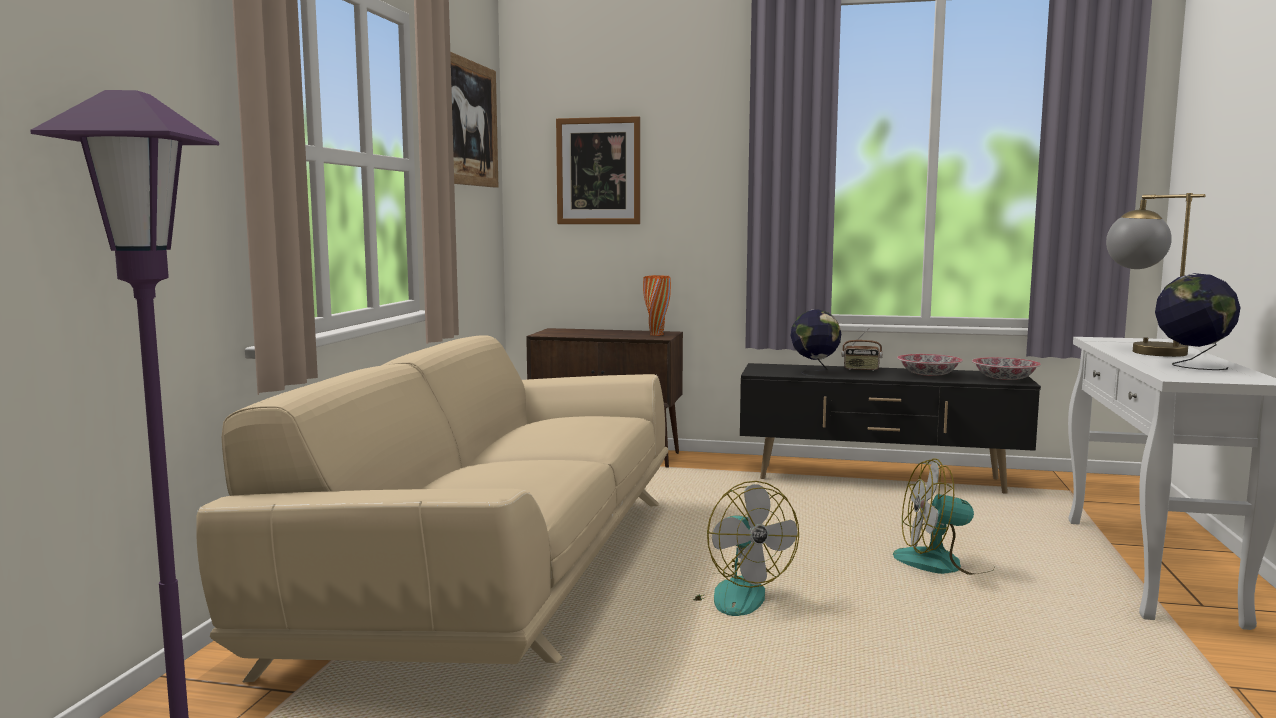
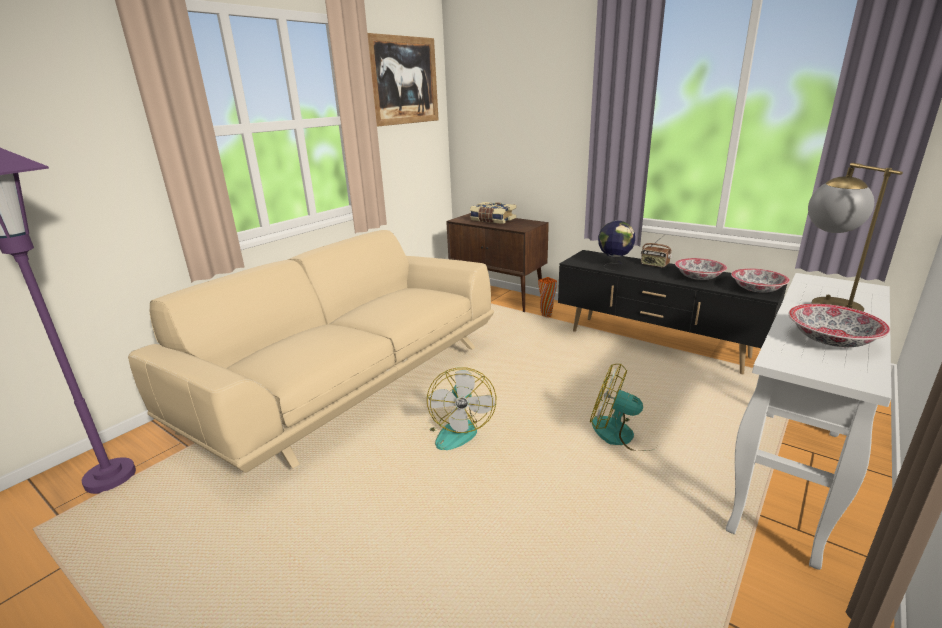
camera: 25 degrees right, 15 degrees up
picture [556,116,640,224] -> none
orange vase [643,275,671,336] -> orange vase moved to [538,277,557,317]
globe [1155,273,1240,370] -> bowl [789,304,890,347]
none -> book [470,202,516,224]

